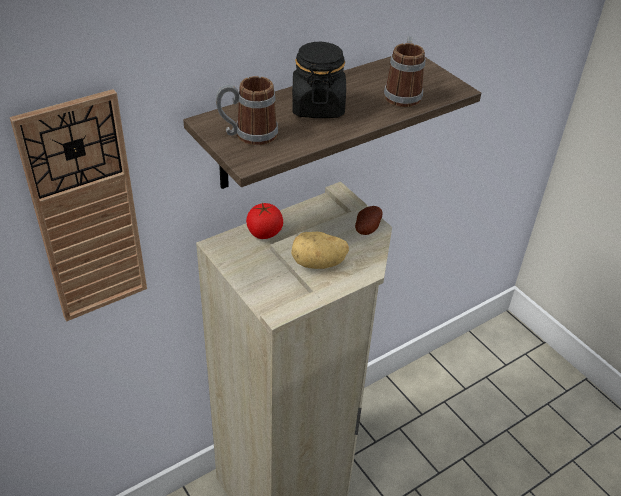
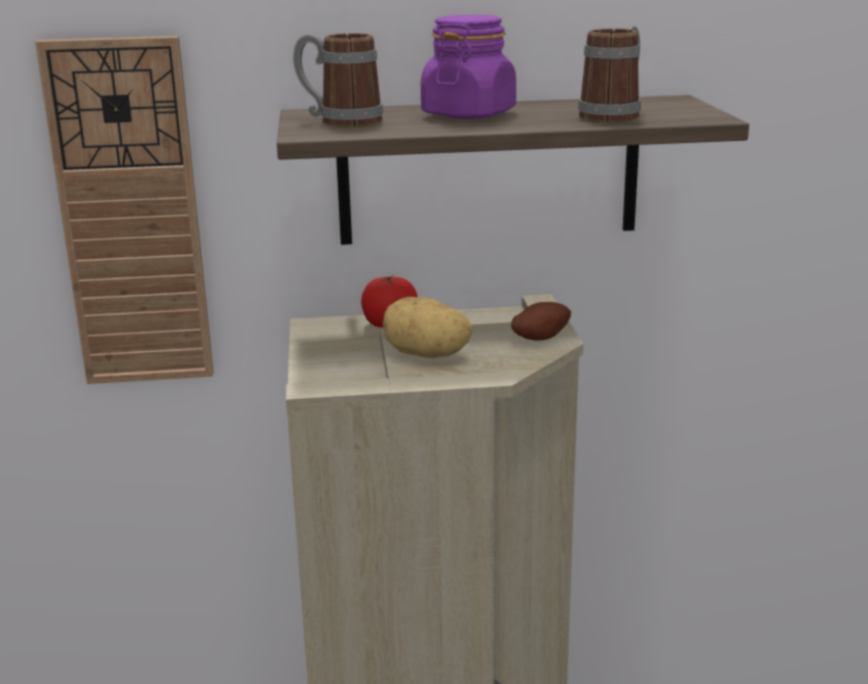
camera: 30 degrees right, 20 degrees down
black jar [292,42,346,118] -> purple jar [421,15,516,119]

